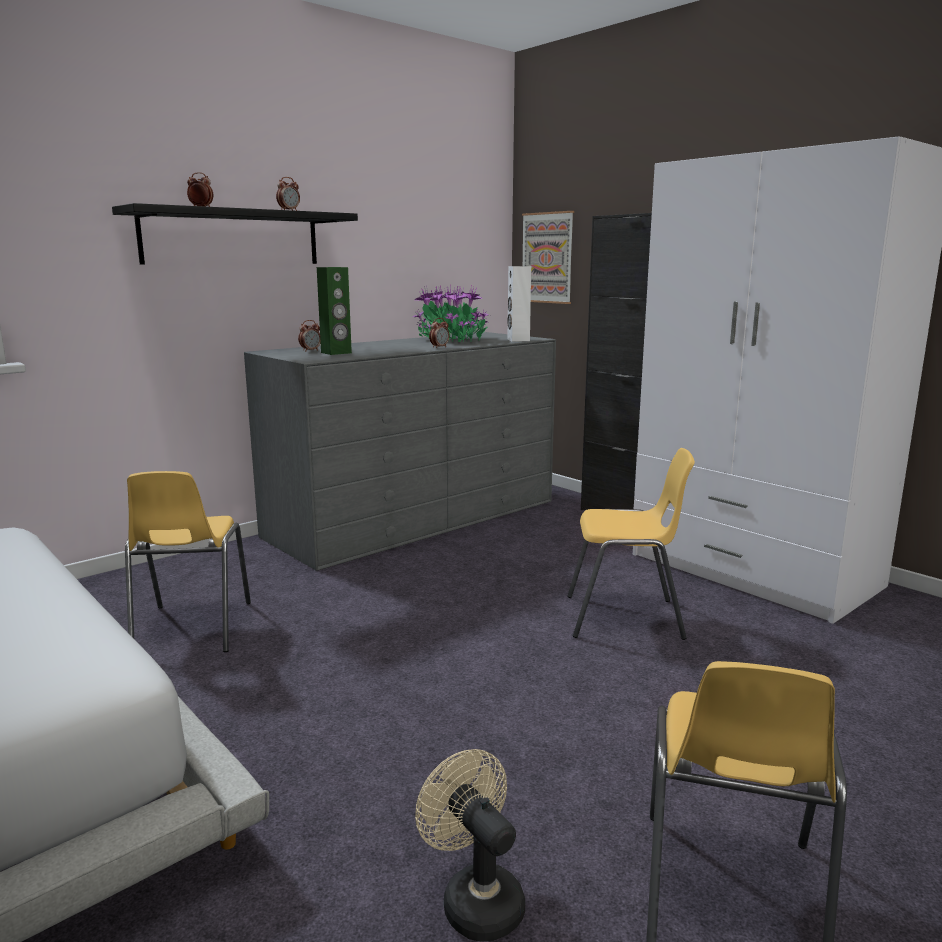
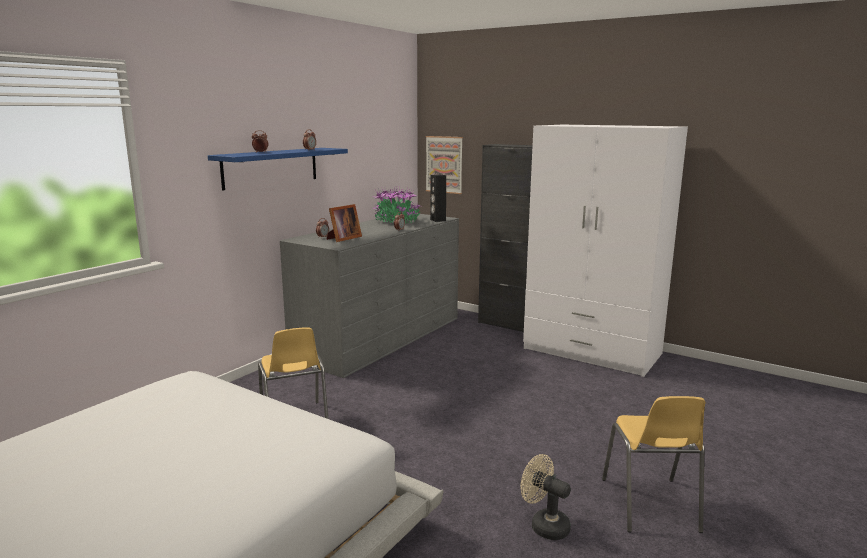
camera: 15 degrees left, 0 degrees up
black shelf [112,203,358,264] -> blue shelf [208,148,348,191]
green speaker [317,267,352,355] -> picture frame [327,204,362,242]
white speaker [507,266,531,342] -> black speaker [430,174,446,222]
yellow chair [567,448,695,640] -> none

